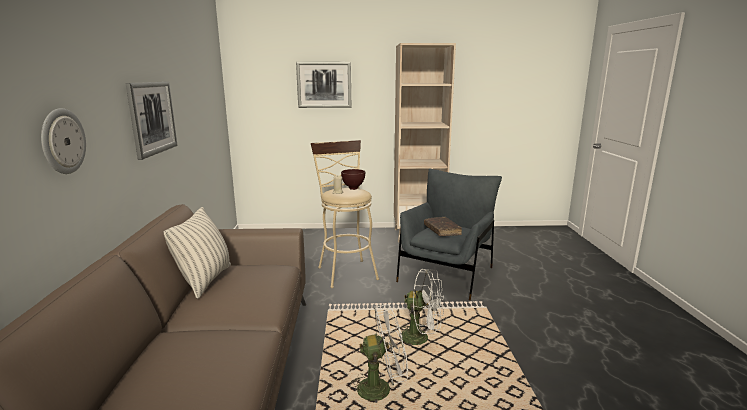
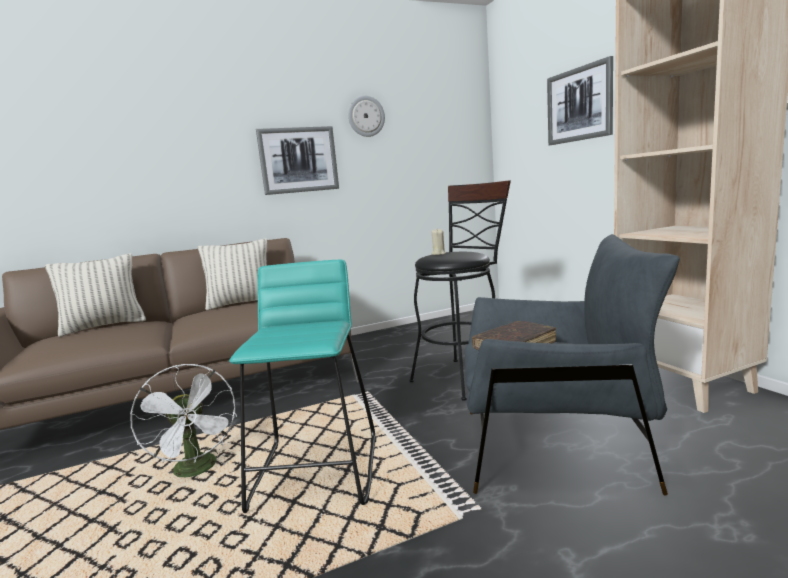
camera: 70 degrees right, 5 degrees down
wall clock [41,108,86,174] -> wall clock moved to [348,96,385,137]
beige stool [311,140,379,288] -> black stool [409,180,511,401]
brown bowl [341,169,365,190] -> none
white fan [400,269,444,346] -> turquoise stool [229,260,376,513]
none -> pillow [45,253,146,337]

